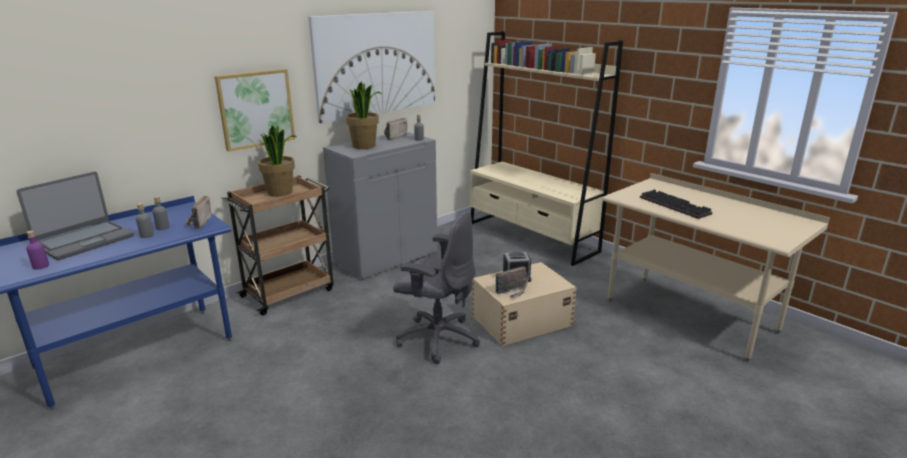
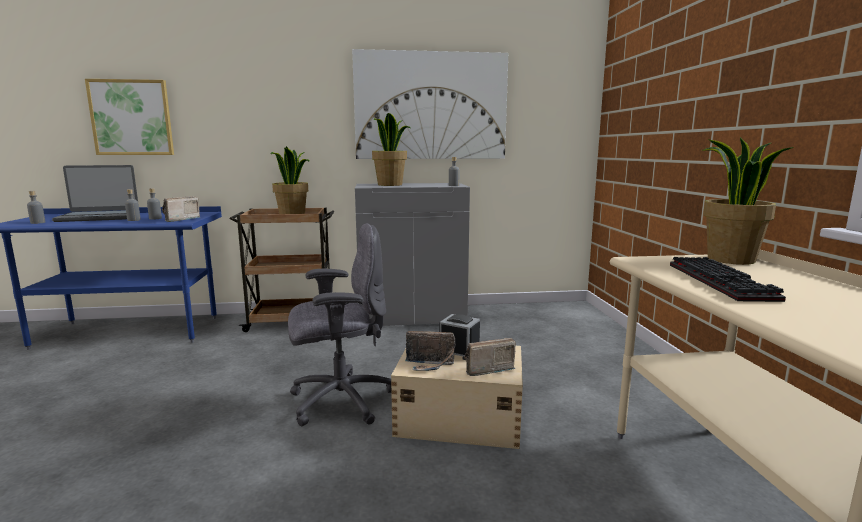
camera: 35 degrees right, 10 degrees down
purple bottle [26,231,49,270] -> grey bottle [27,191,45,224]
picture [215,69,295,152] -> picture moved to [85,79,174,155]
radio [384,118,408,140] -> radio moved to [464,338,516,376]
grey office chair [393,212,480,364] -> grey office chair turned 75 degrees counterclockwise [288,223,391,426]
beige bookcase [470,31,623,266] -> none
none -> potted plant [702,137,794,265]

